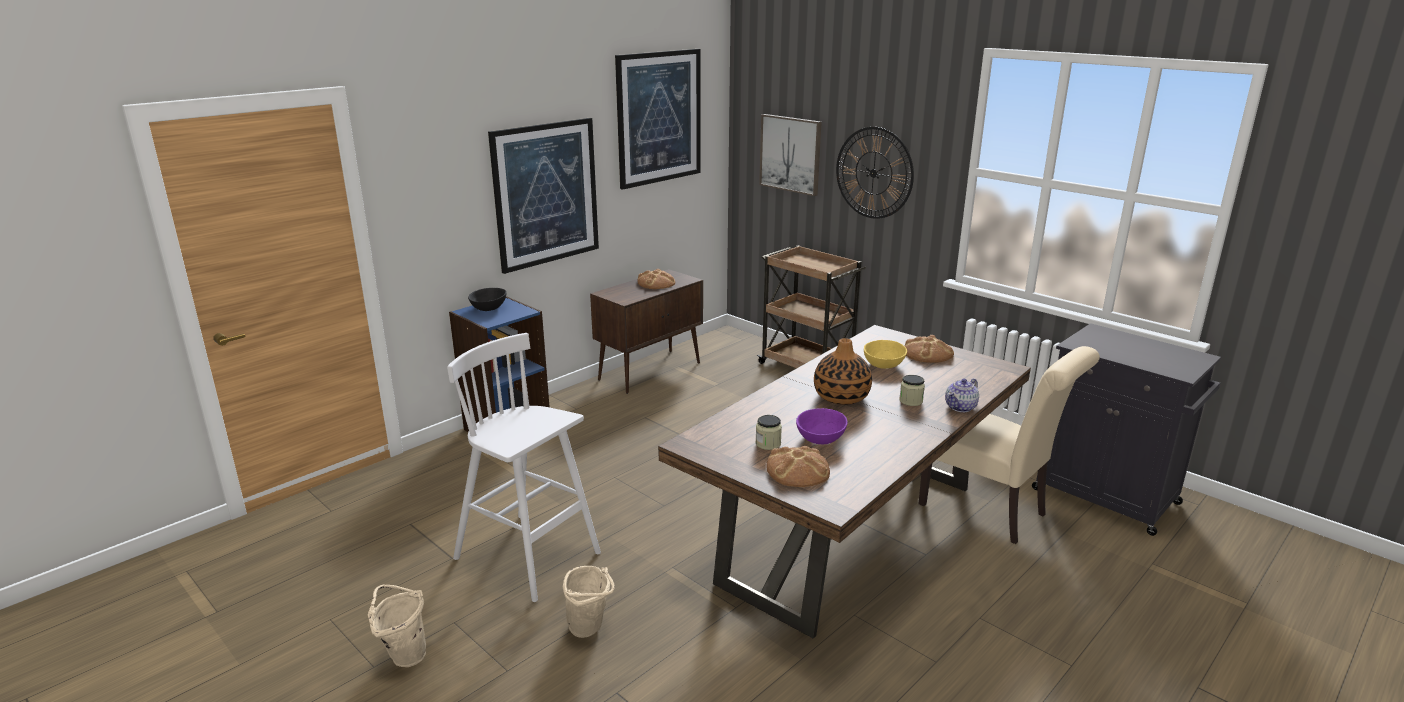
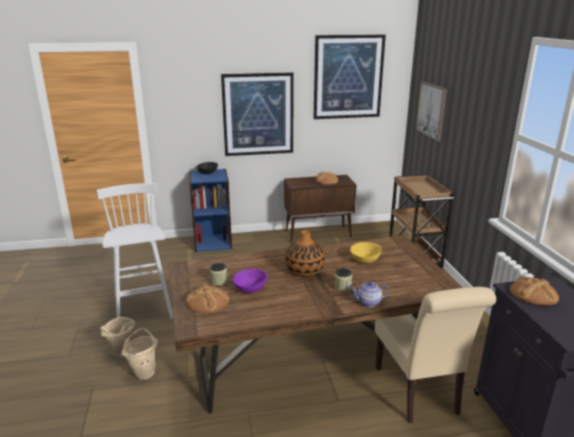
camera: 35 degrees right, 0 degrees up
beige bucket [368,585,426,667] -> beige bucket moved to [121,328,158,380]
wall clock [836,127,914,219] -> none
bread [905,335,954,363] -> bread moved to [510,276,559,306]

